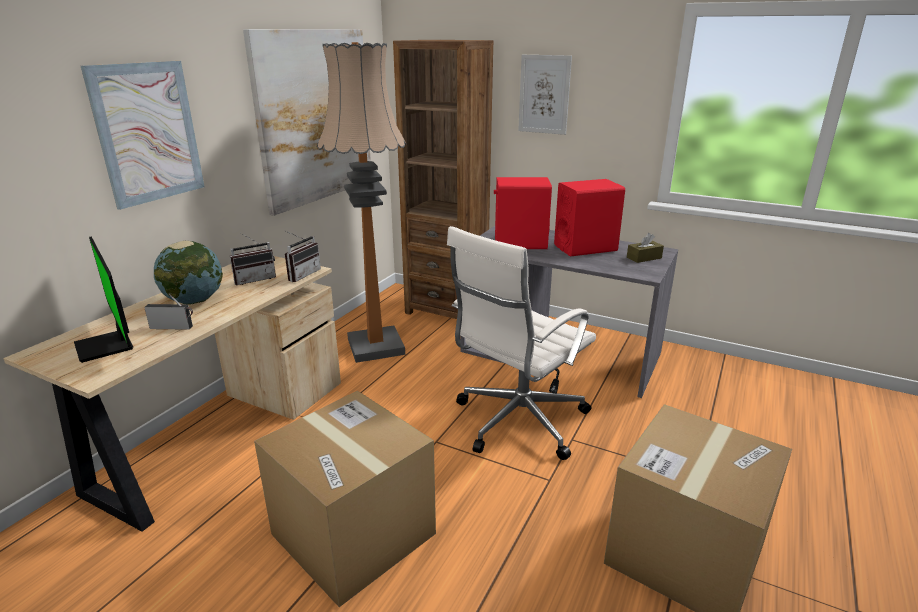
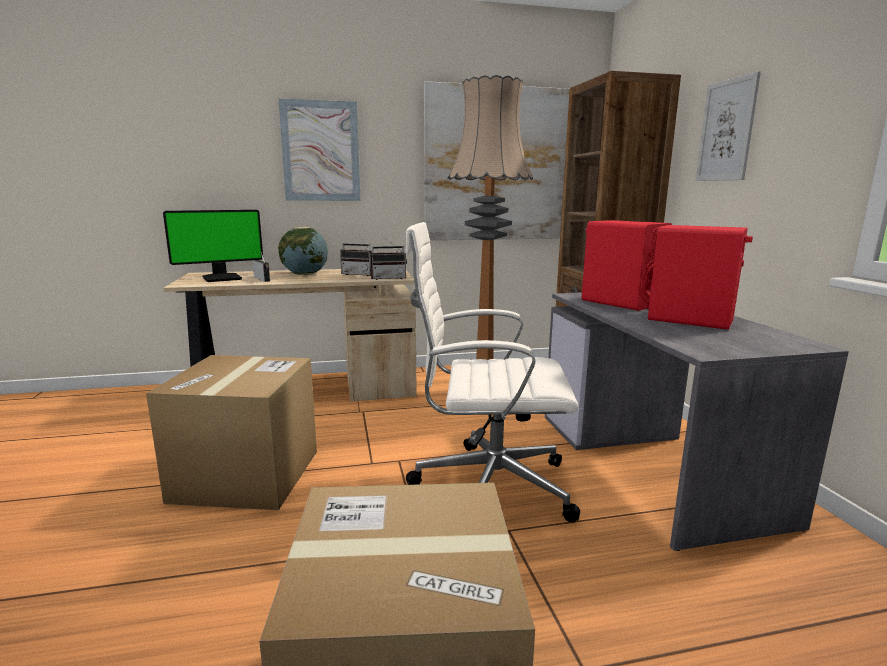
camera: 50 degrees right, 10 degrees down
monitor [74,237,133,363] -> monitor turned 135 degrees counterclockwise [163,210,263,282]
brown tissue box [627,233,664,263] -> none

